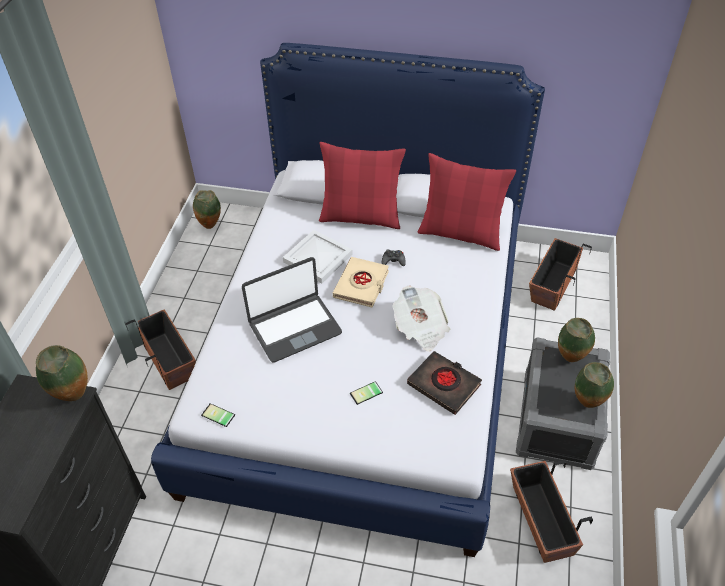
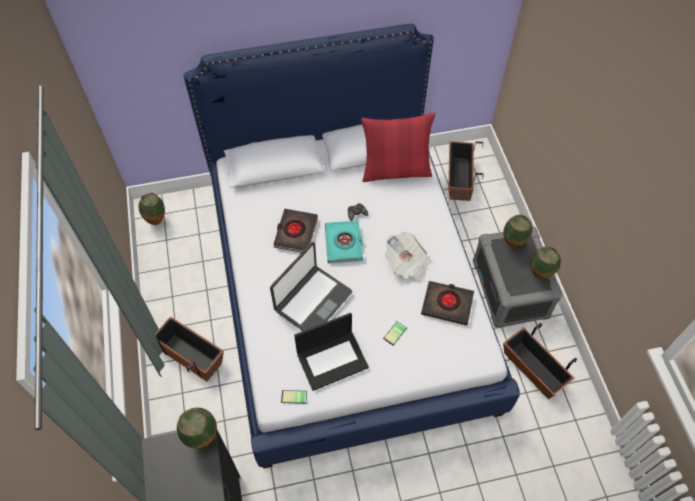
camera: 25 degrees left, 10 degrees up
white tray [283,230,353,283] -> black book [273,209,318,253]
red pillow [319,142,406,229] -> none
beige book [333,257,389,308] -> turquoise book [325,221,363,263]
none -> laptop [294,313,369,391]

